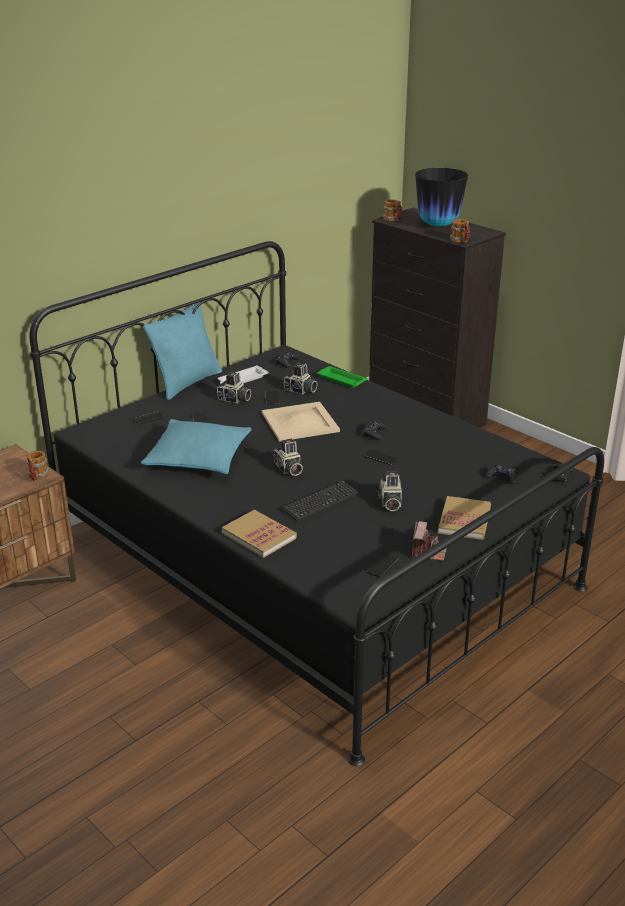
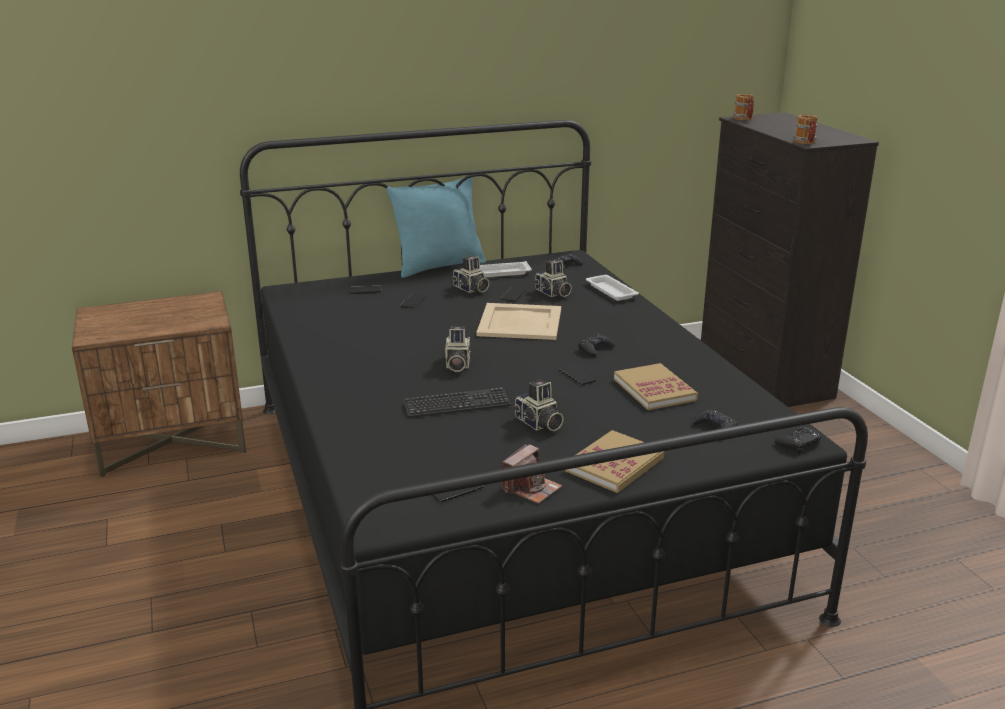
camera: 25 degrees right, 5 degrees down
mug [27,451,49,482] -> none
turquoise pillow [141,419,252,474] -> none
book [222,510,297,558] -> book moved to [614,363,698,410]
green tray [317,366,367,388] -> white tray [586,275,639,301]
camera [379,472,402,511] -> camera turned 60 degrees counterclockwise [513,379,564,431]
vase [415,168,468,226] -> none

